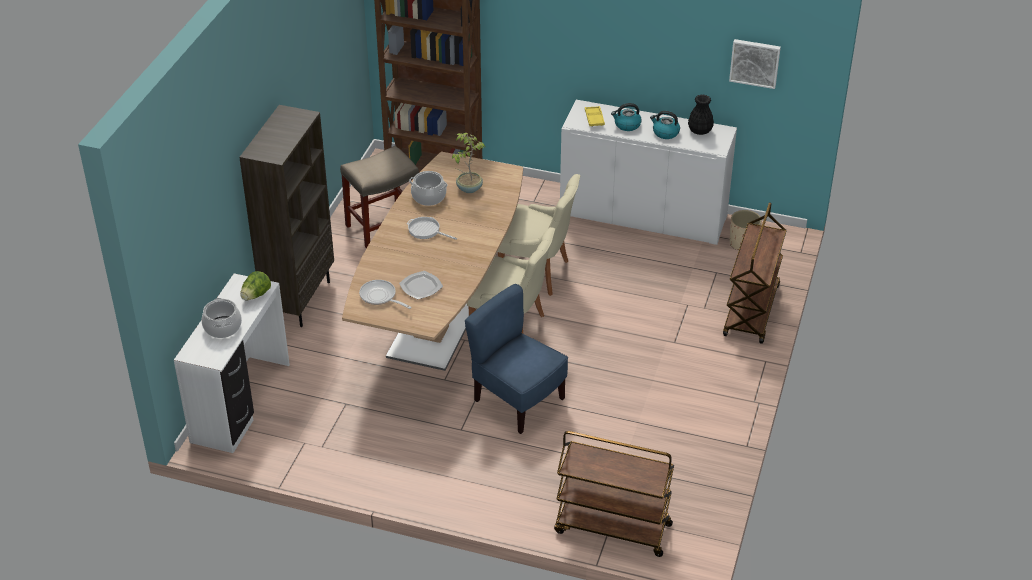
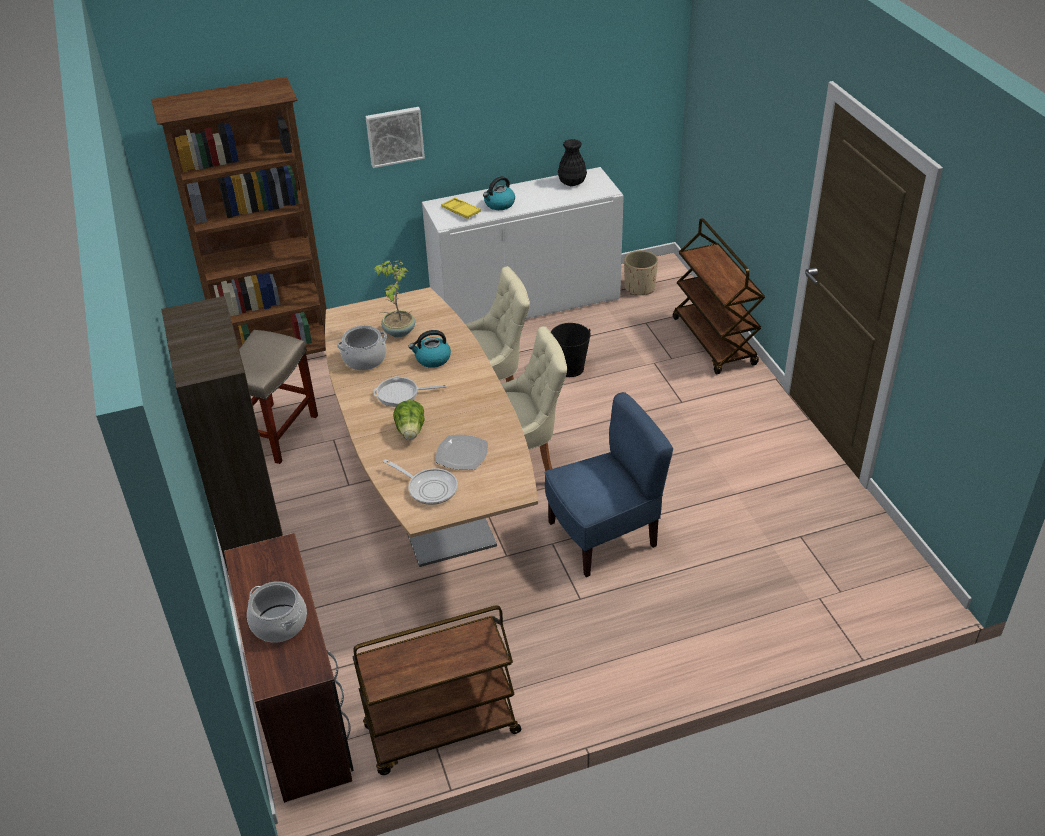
camera: 35 degrees left, 0 degrees up
white desk [174,273,290,453] -> brown desk [224,533,354,803]
lettuce [240,271,271,300] -> lettuce moved to [393,400,424,440]
frying pan [359,280,412,309] -> frying pan turned 150 degrees counterclockwise [383,459,458,505]
blue chair [465,284,568,434] -> blue chair turned 150 degrees clockwise [545,392,673,577]
brown cart [554,431,674,557] -> brown cart moved to [352,605,521,775]
kettle [650,111,680,139] -> kettle moved to [408,330,451,368]
picture [729,39,781,89] -> picture moved to [365,107,425,168]
none -> black bucket [551,323,591,377]

